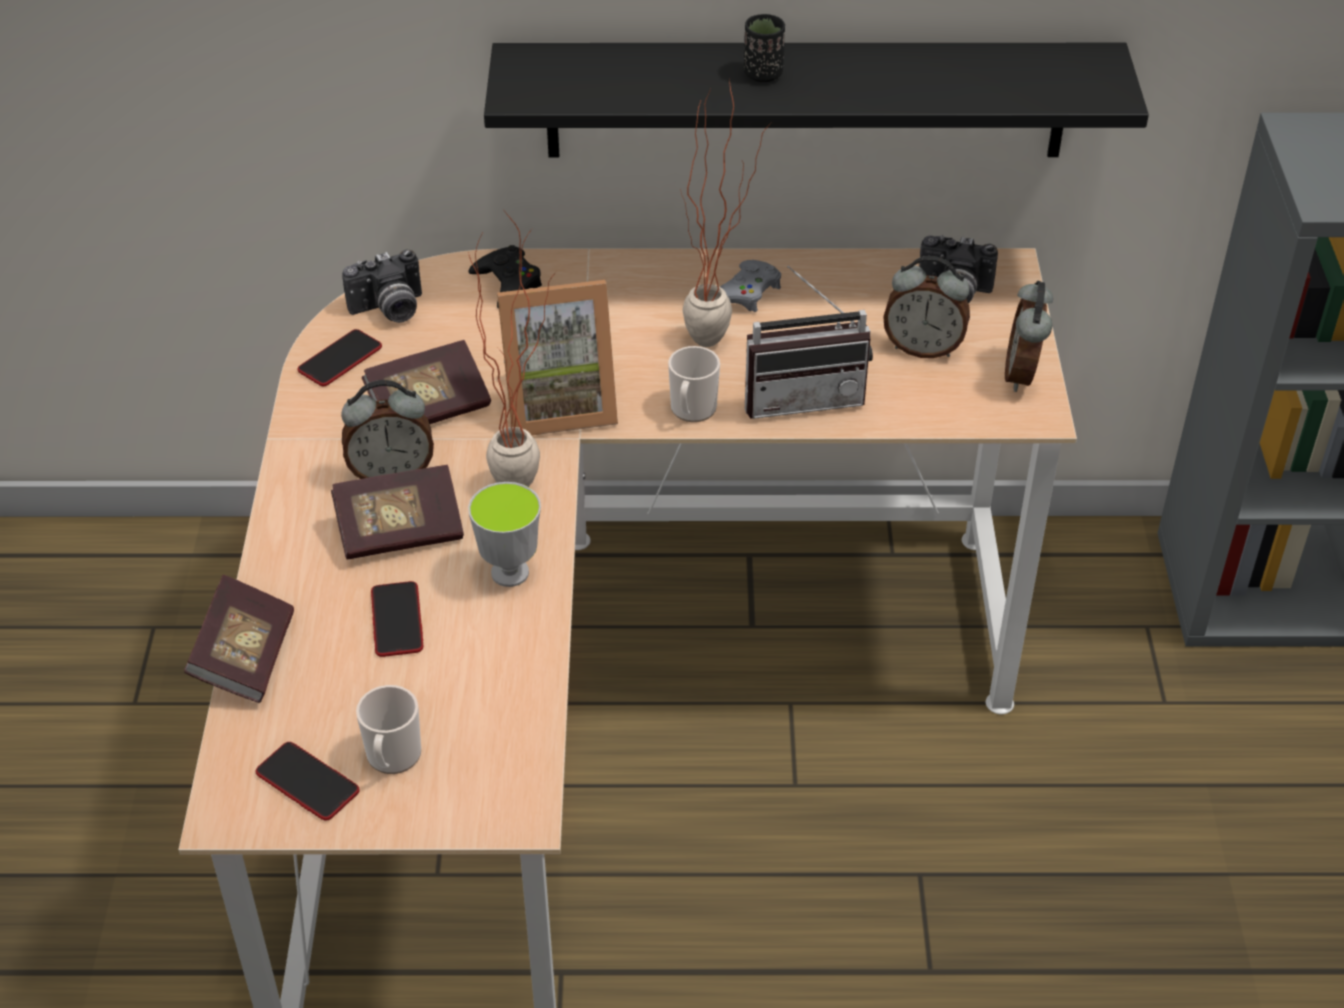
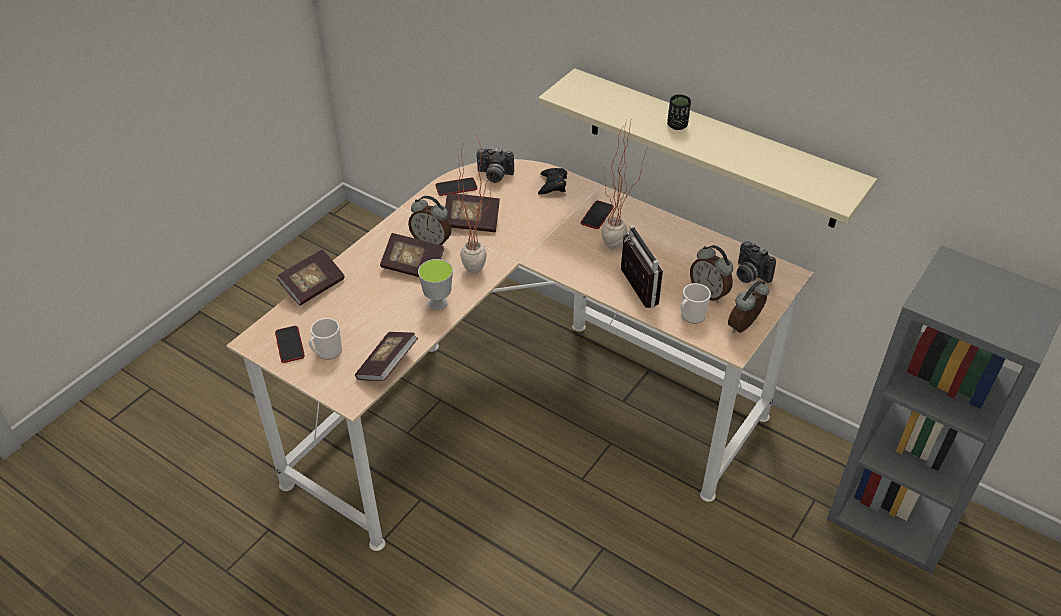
camera: 35 degrees right, 0 degrees up
phone [371,581,423,657] -> phone moved to [581,201,614,229]
black shelf [484,43,1149,158] -> beige shelf [538,68,877,228]
picture frame [497,280,618,435] -> none
mug [668,346,720,422] -> mug moved to [681,283,711,324]
grey game controller [720,260,781,312] -> none
radio [745,266,873,419] -> radio turned 135 degrees counterclockwise [621,225,663,308]
none -> book [355,332,418,381]

